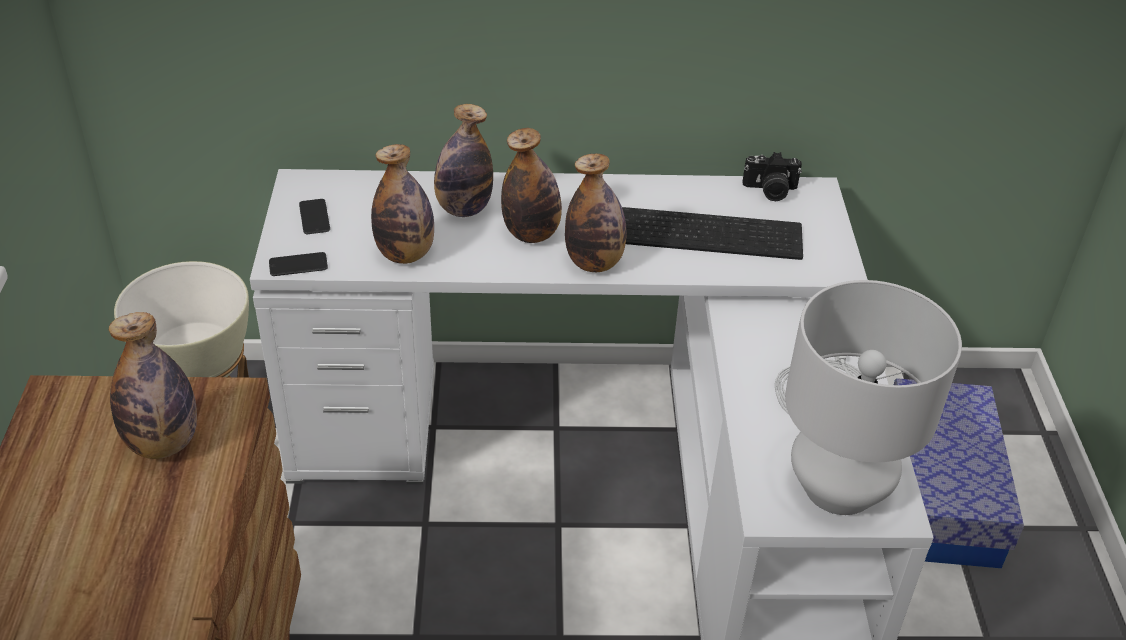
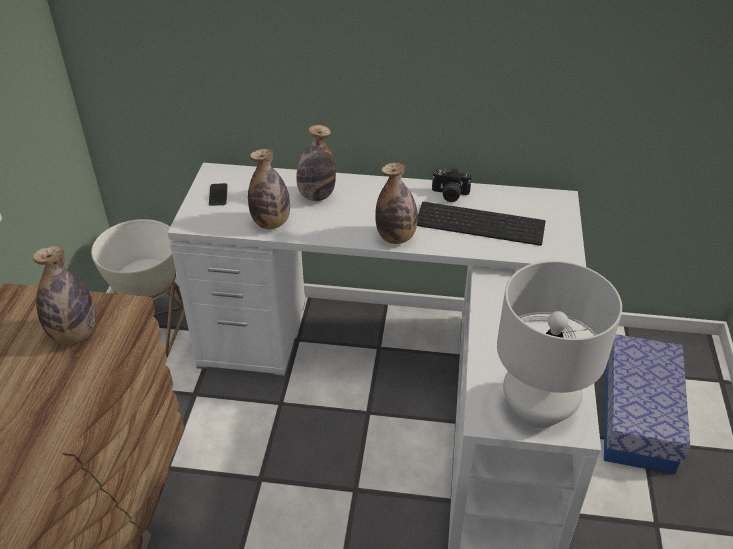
camera: 10 degrees right, 0 degrees up
phone [269,252,328,276] -> none
bottle [501,128,562,243] -> none
camera [742,152,802,201] -> camera moved to [432,168,471,202]

